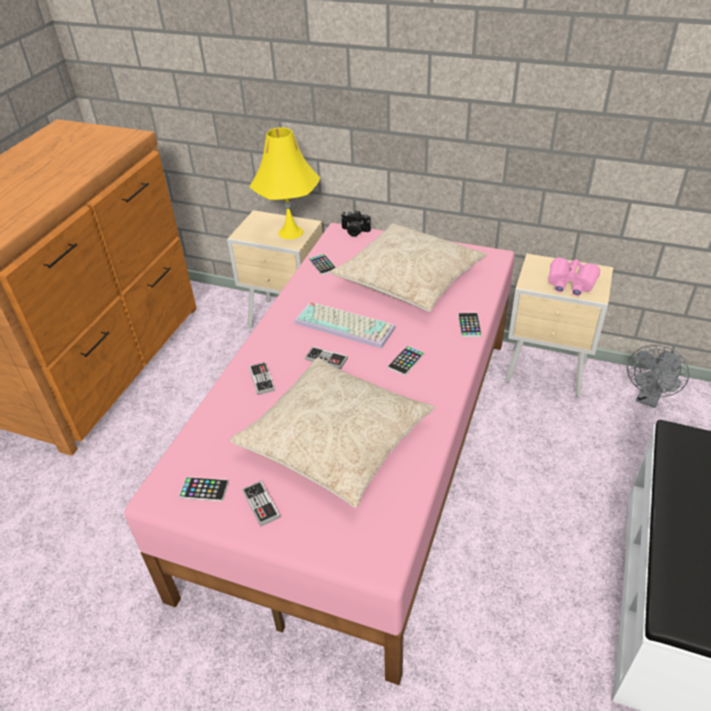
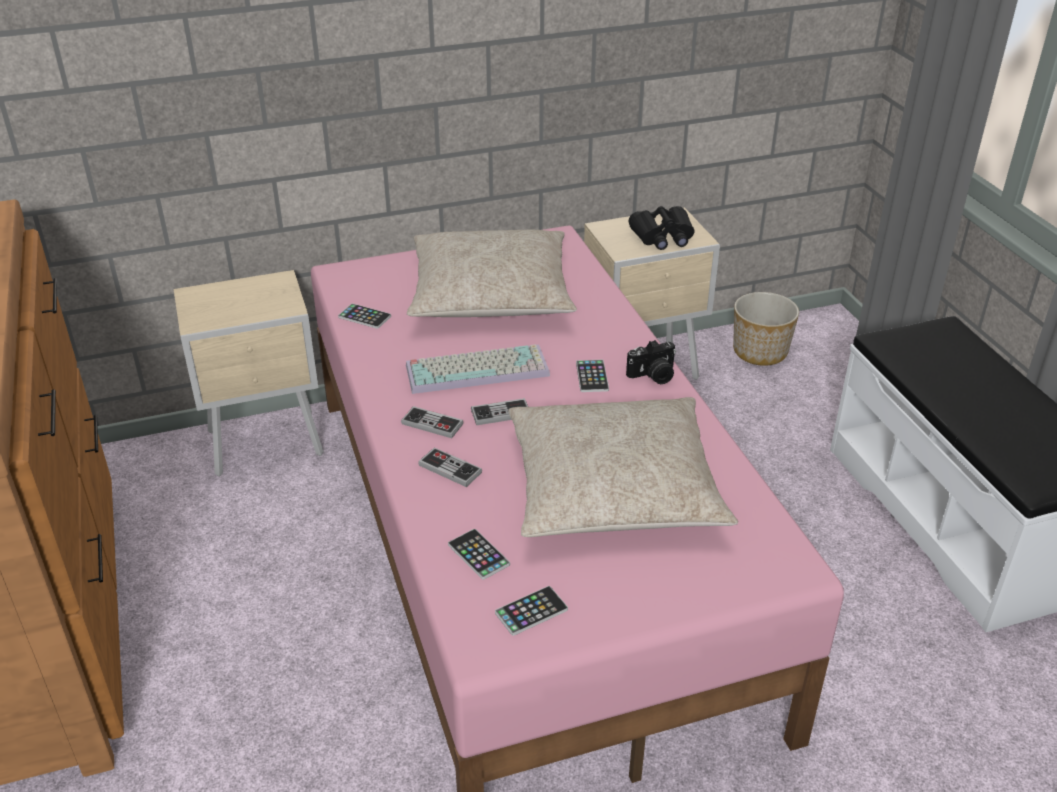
camera: 40 degrees left, 5 degrees down
game controller [242,481,280,527] -> game controller moved to [401,406,464,438]
yellow table lamp [249,127,320,239] -> none
camera [341,211,371,237] -> camera moved to [626,340,676,384]
phone [458,313,482,337] -> phone moved to [448,529,510,580]
pink binoculars [548,258,600,296] -> black binoculars [629,206,695,250]
grey fan [627,345,689,408] -> planter [733,292,799,366]

